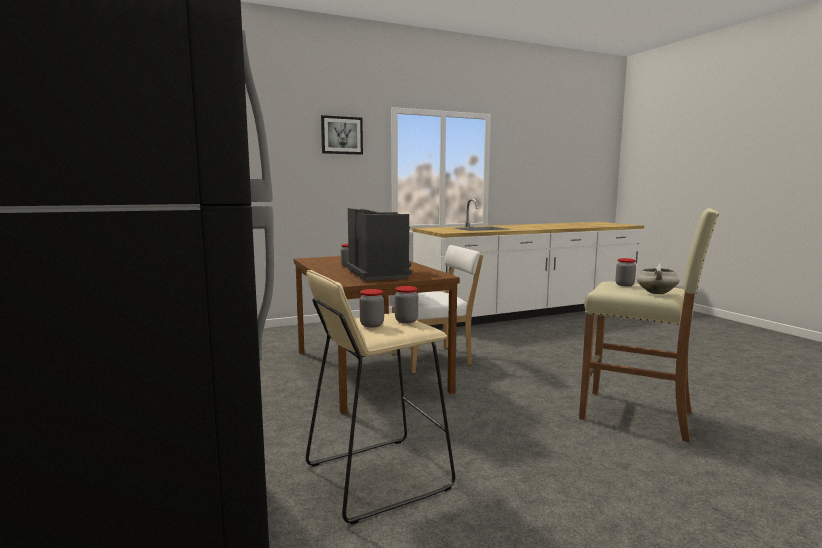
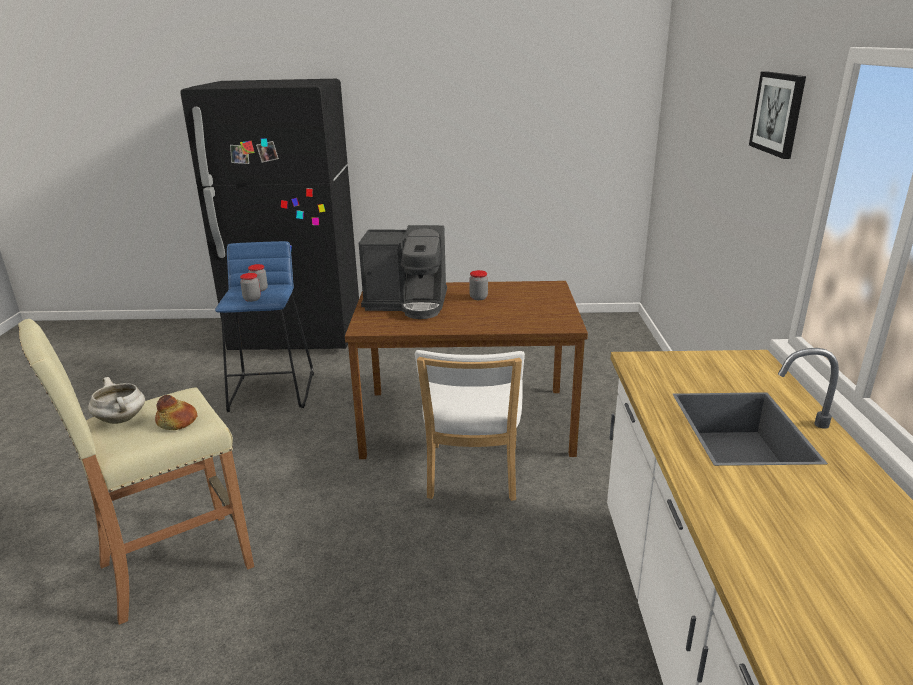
camera: 115 degrees right, 15 degrees up
beige stool [306,270,455,525] -> blue stool [215,241,314,412]
jar [615,258,636,286] -> bread [155,395,198,430]

